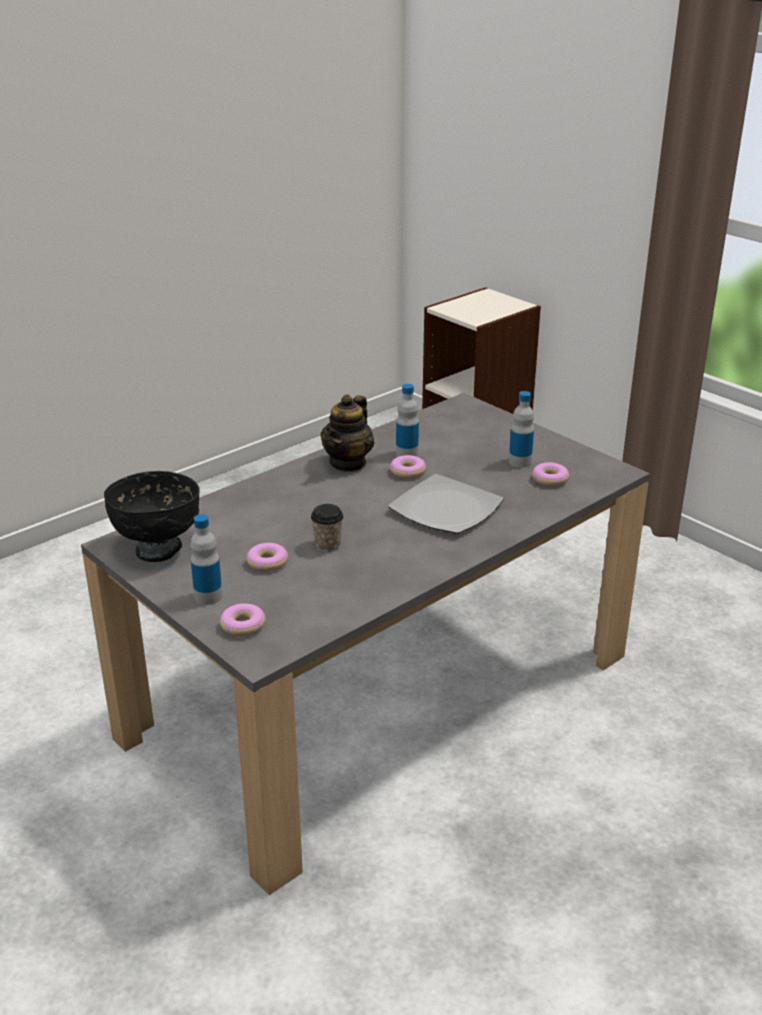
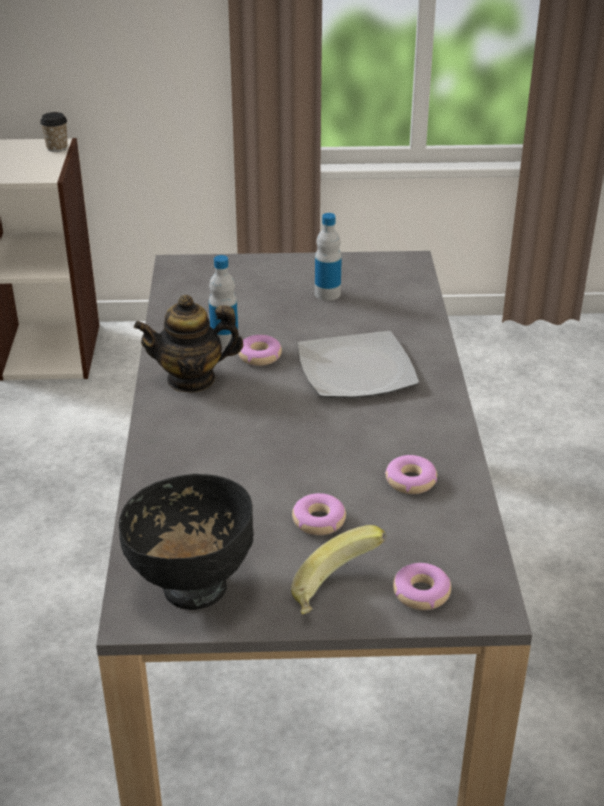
camera: 50 degrees left, 5 degrees up
bottle [190,514,223,605] -> banana [291,525,386,615]
cup [311,504,343,552] -> cup moved to [40,112,67,152]
teapot [321,394,375,472] -> teapot turned 105 degrees clockwise [134,295,243,393]
donut [532,462,569,487] -> donut moved to [385,455,437,494]

